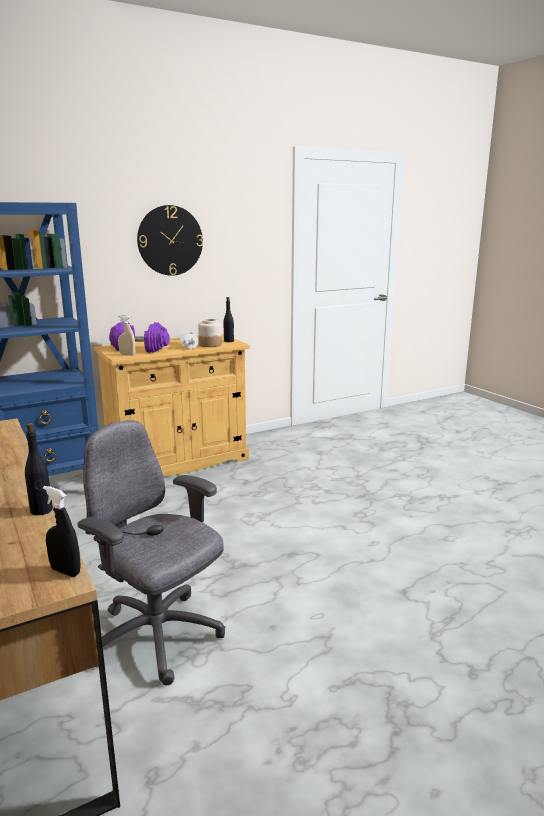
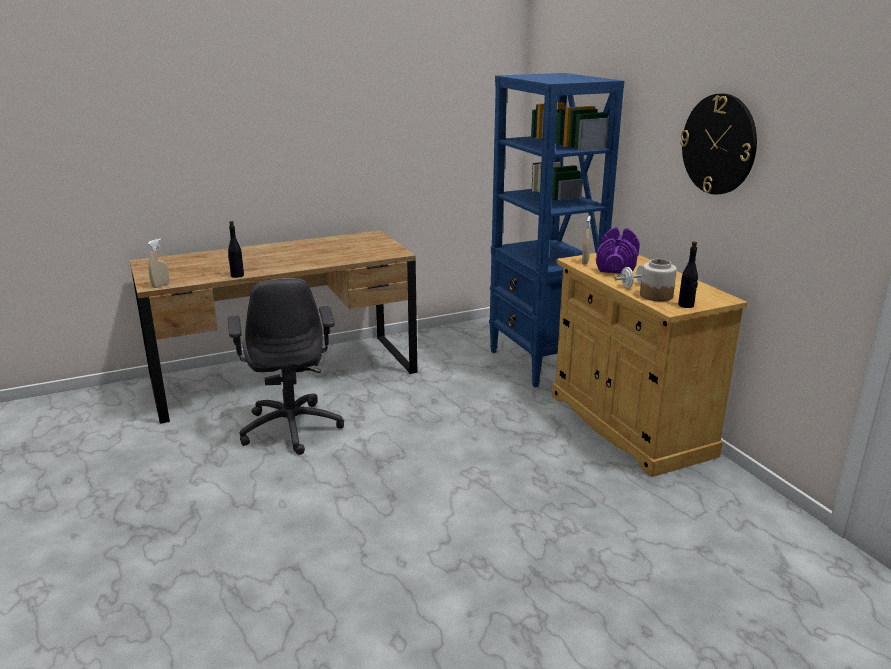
camera: 95 degrees right, 5 degrees up
black spray bottle [43,486,81,577] -> beige spray bottle [148,238,169,288]
grey office chair [77,420,225,685] -> grey office chair turned 120 degrees clockwise [228,278,344,455]

